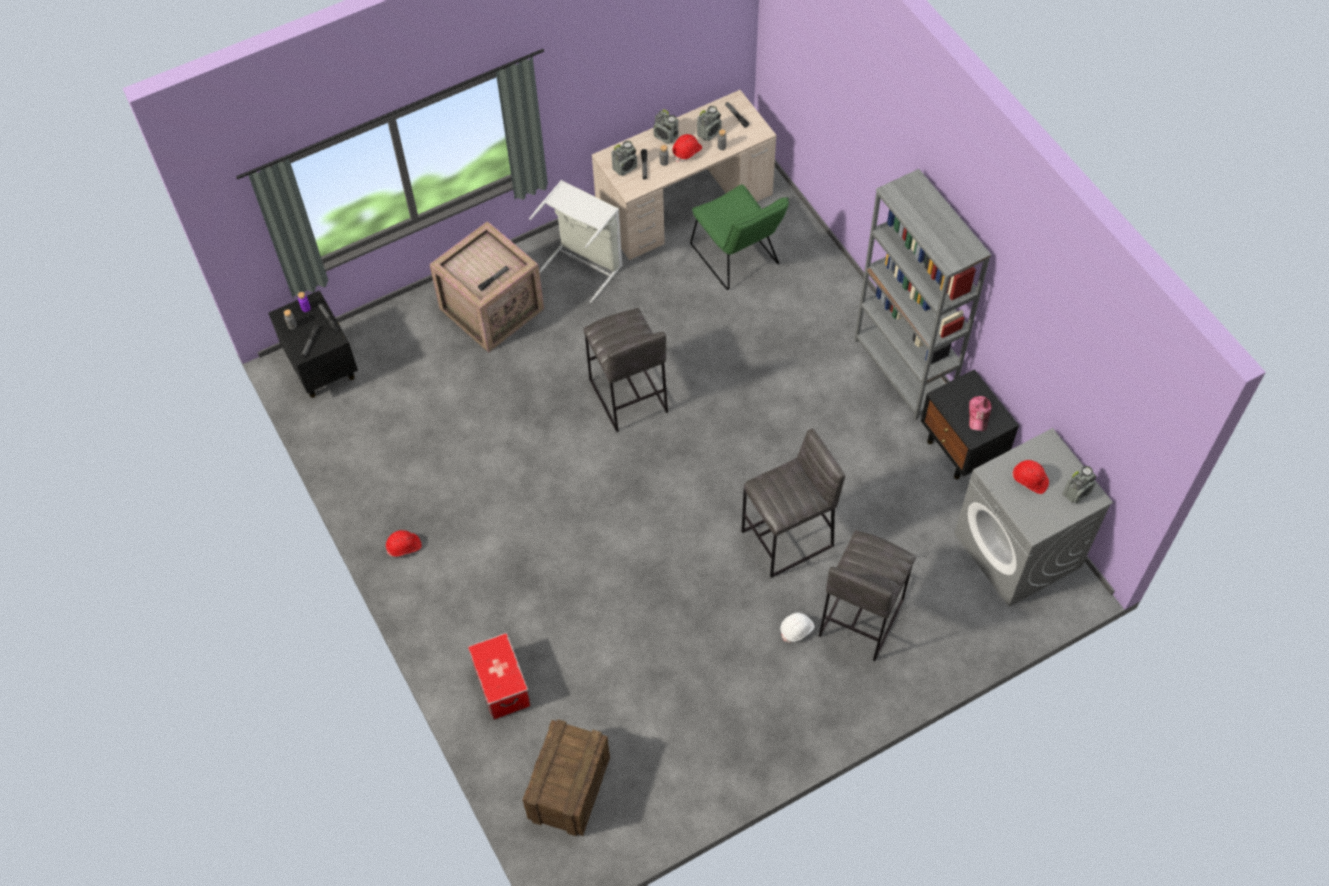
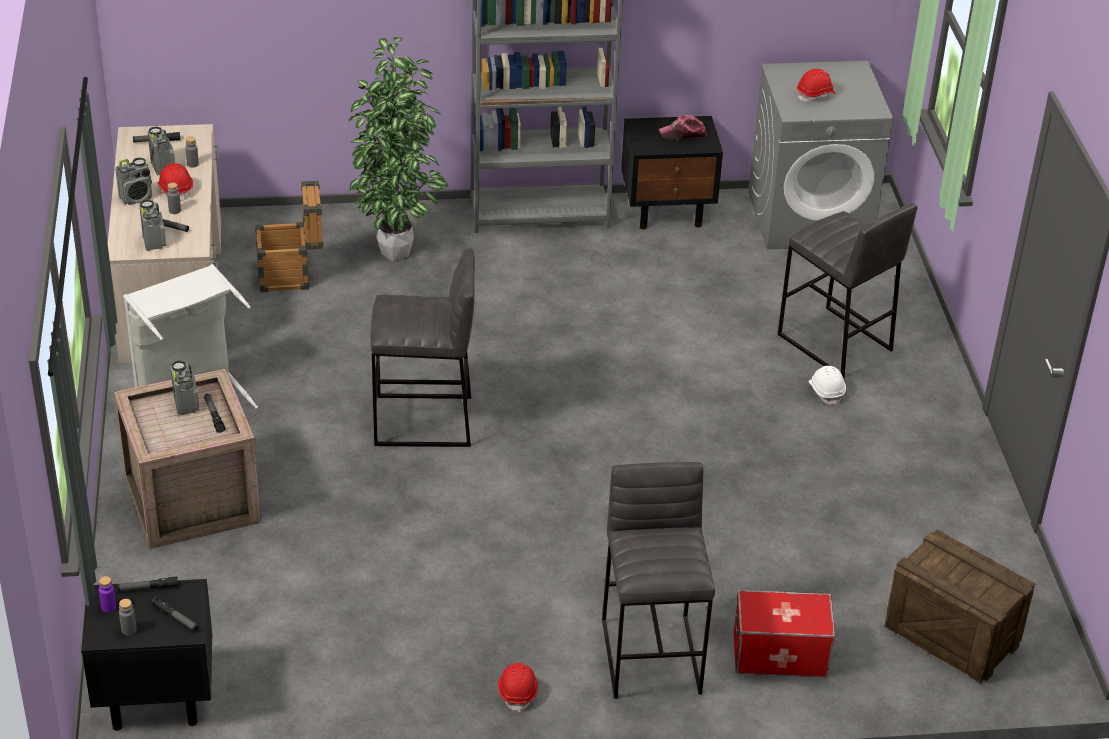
camera: 70 degrees left, 20 degrees down
green chair [690,184,789,290] -> crate [255,181,324,292]
grey stool [741,428,845,578] -> grey stool moved to [602,462,715,699]
cap [969,396,992,431] -> cap turned 135 degrees clockwise [659,115,707,141]
radio [1063,466,1096,504] -> radio moved to [171,361,199,416]
none -> potted plant [347,37,448,262]

